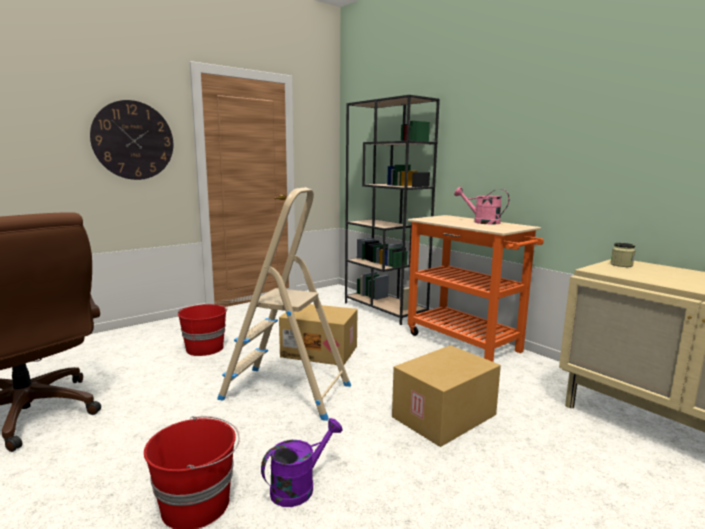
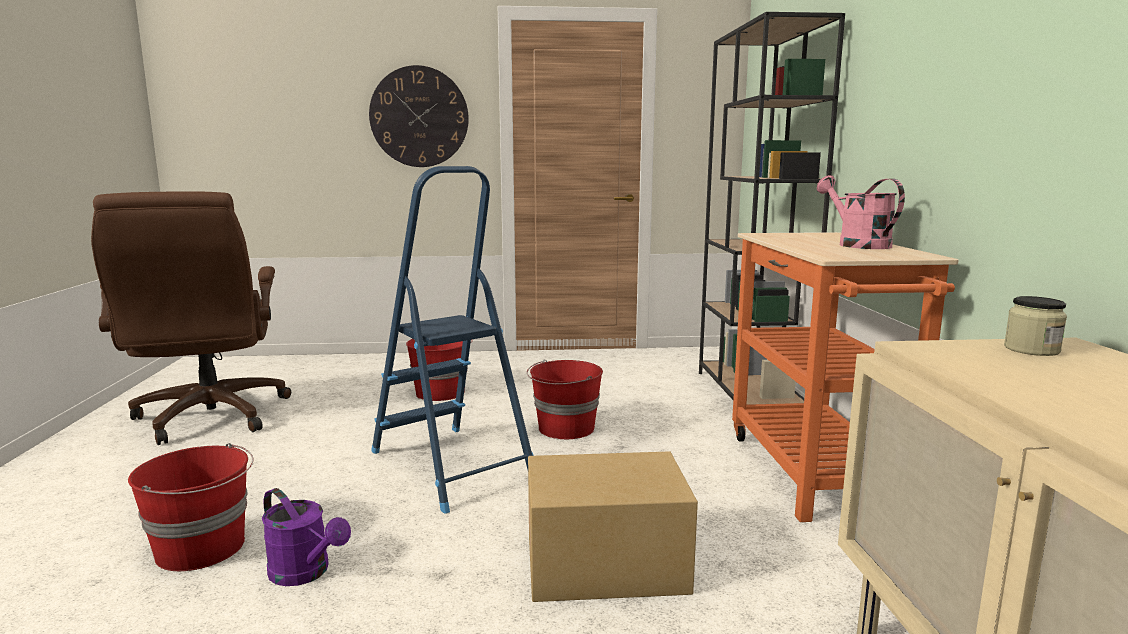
camera: 35 degrees right, 0 degrees up
beige step ladder [217,187,351,421] -> blue step ladder [371,166,534,514]
purple watering can [261,418,342,507] -> purple watering can turned 45 degrees clockwise [262,488,351,586]
cardboard box [279,304,358,365] -> red bucket [527,360,603,439]

